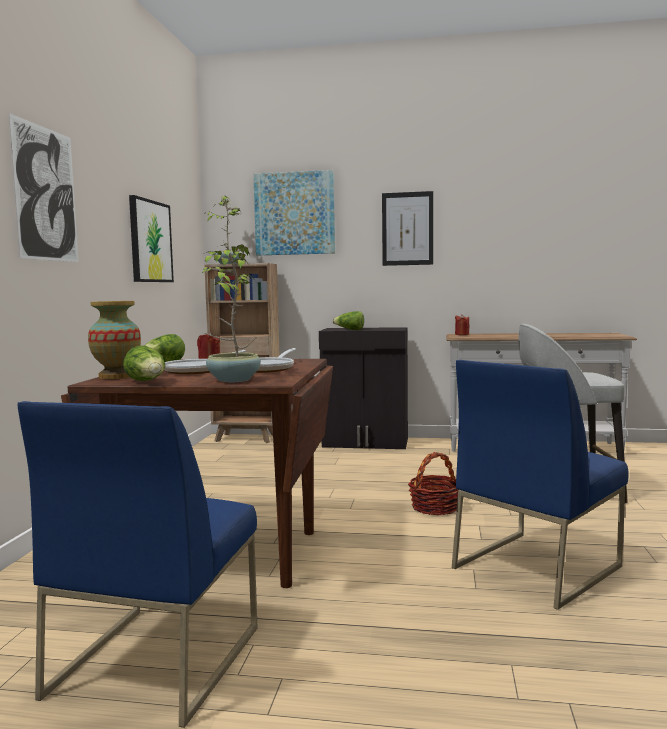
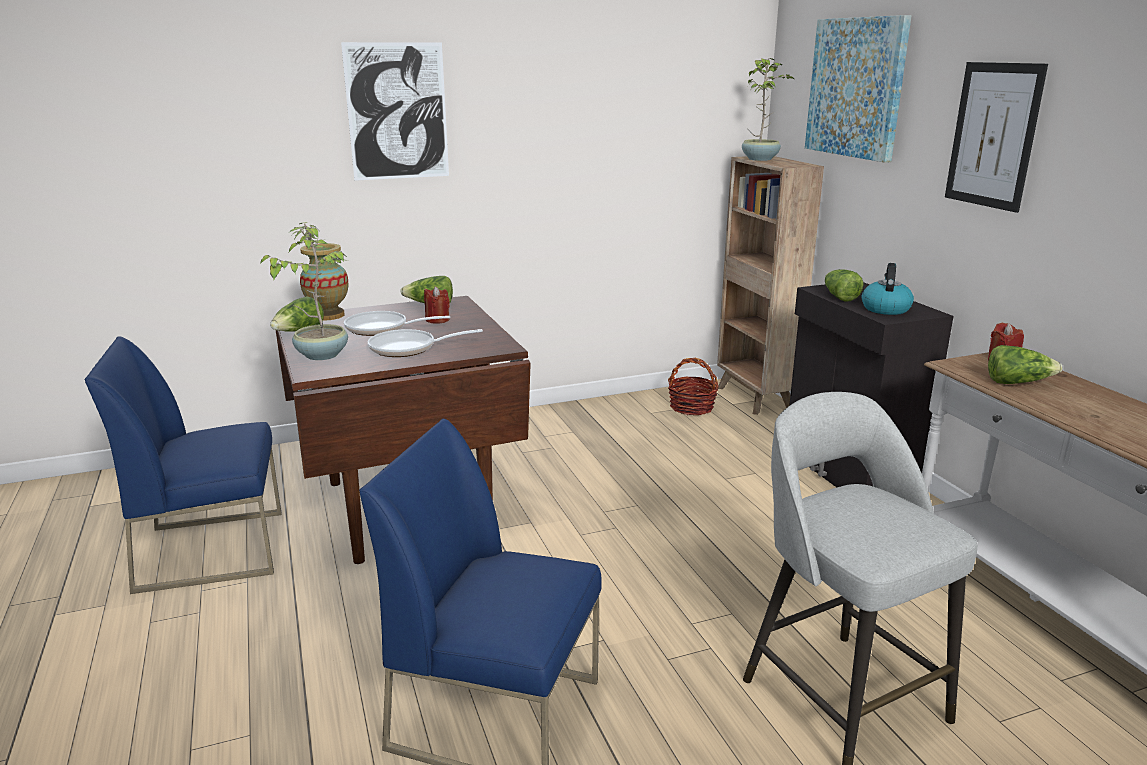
camera: 60 degrees right, 15 degrees up
picture [129,195,174,282] -> none
basket [408,452,459,515] -> basket moved to [668,358,718,415]
none -> kettle [862,263,914,315]
none -> lettuce [988,345,1062,384]

